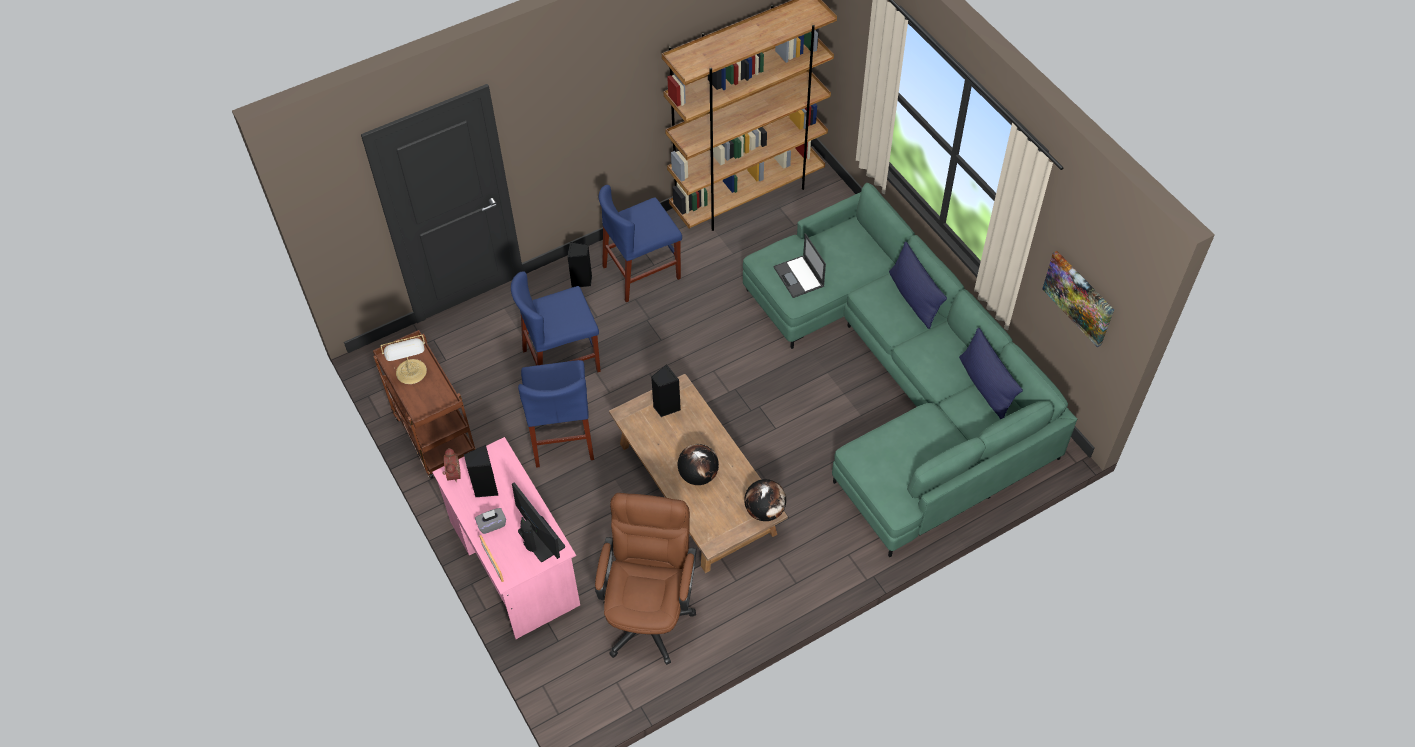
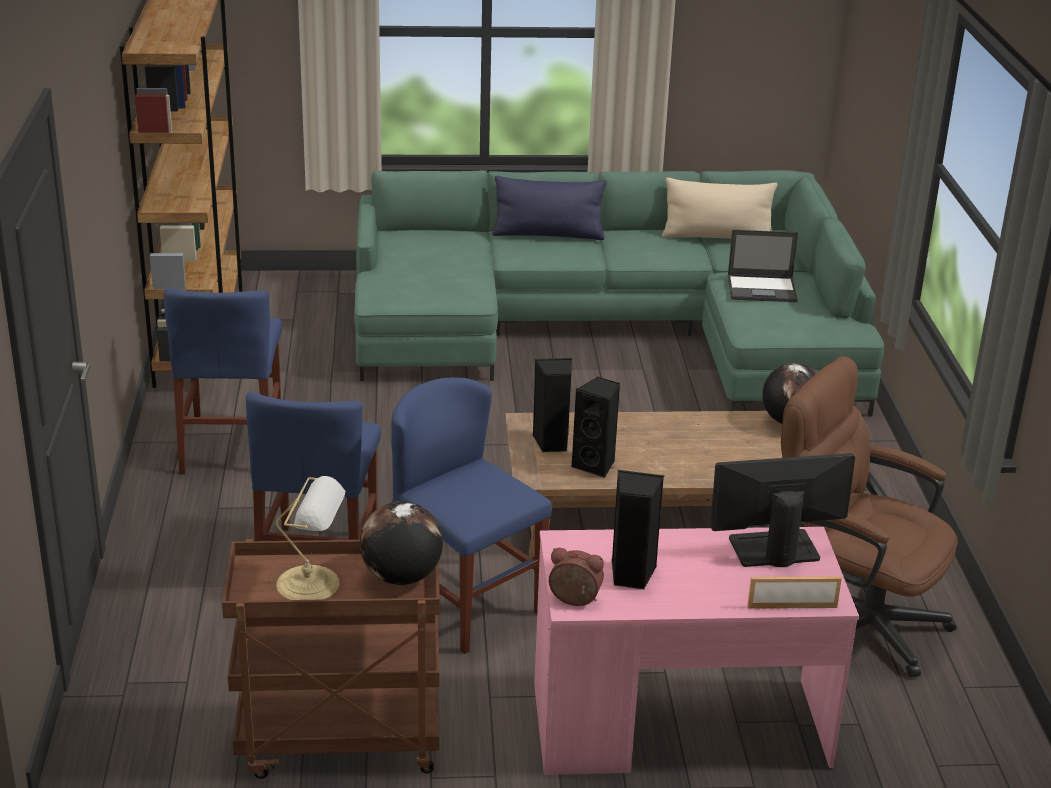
camera: 65 degrees left, 25 degrees down
grey tissue box [475,508,506,534] -> none
blue chair [518,360,594,468] -> blue chair turned 150 degrees counterclockwise [391,377,552,654]
black speaker [567,242,592,287] -> black speaker moved to [571,377,620,478]
globe [678,444,719,485] -> globe moved to [360,501,443,585]
laptop [774,233,826,298] -> laptop moved to [728,230,798,302]
blue pillow [959,327,1023,419] -> beige pillow [662,178,778,239]
picture [1043,251,1114,347] -> none

